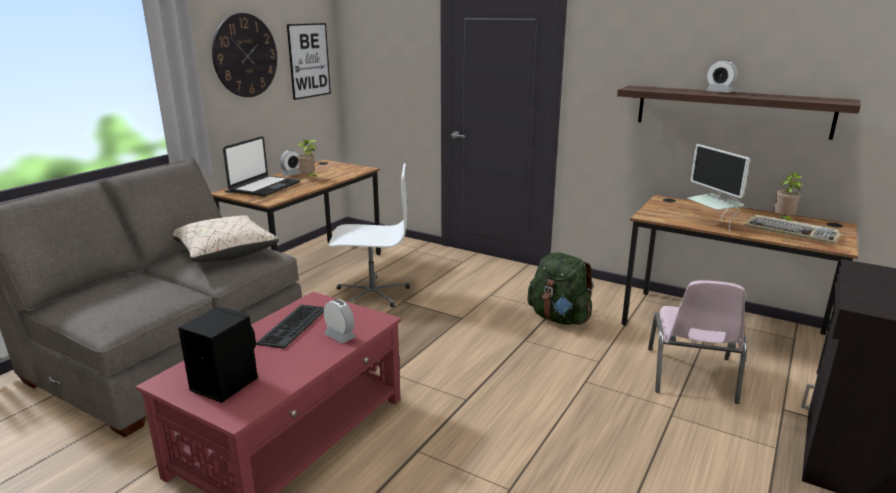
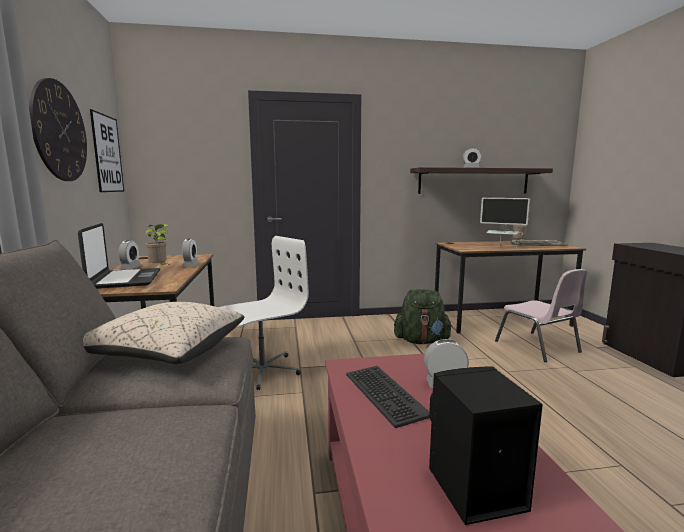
camera: 40 degrees left, 10 degrees down
none -> alarm clock [182,238,199,267]

